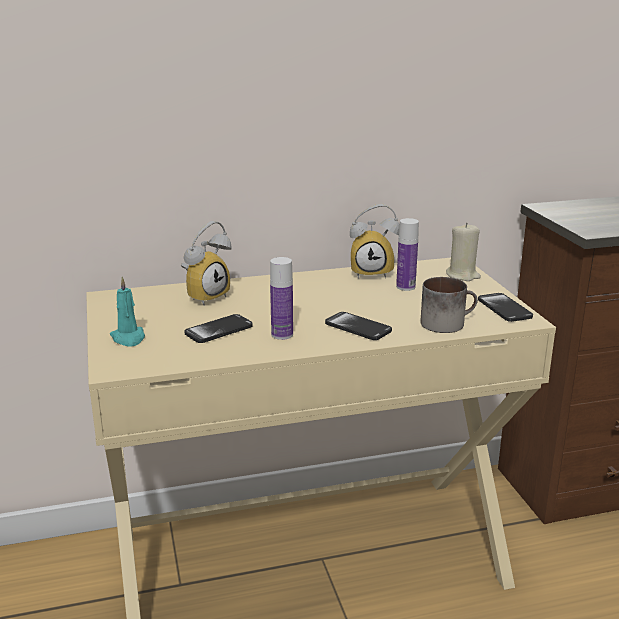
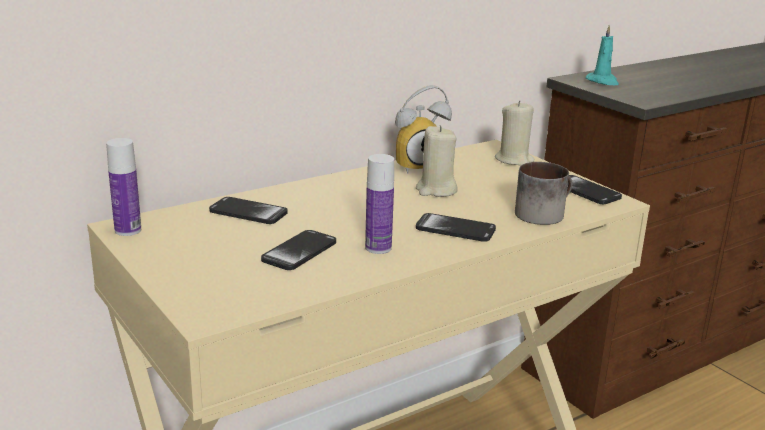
camera: 20 degrees left, 0 degrees up
turquoise candle [110,277,145,347] -> turquoise candle moved to [586,24,619,85]
alarm clock [180,221,232,306] -> phone [209,197,288,224]
bottle [396,218,419,291] -> bottle moved to [106,138,141,236]
none -> beige candle [416,125,458,197]

